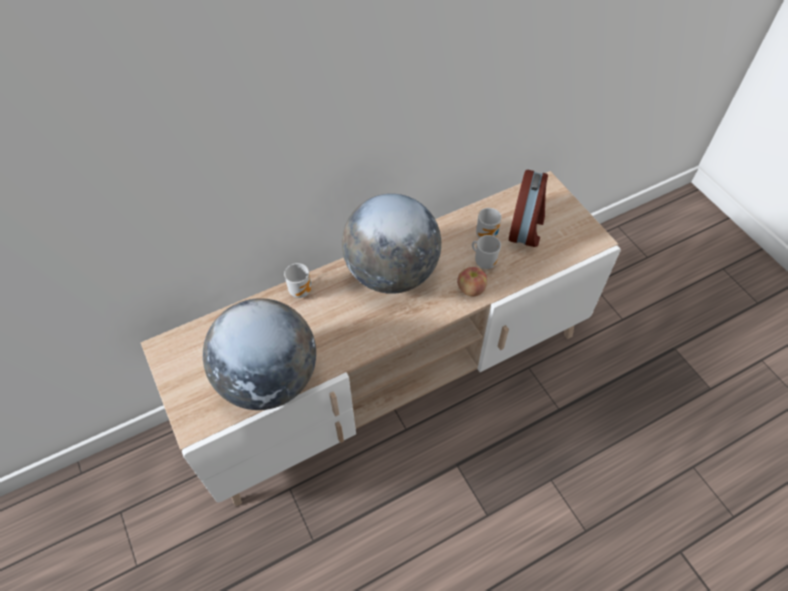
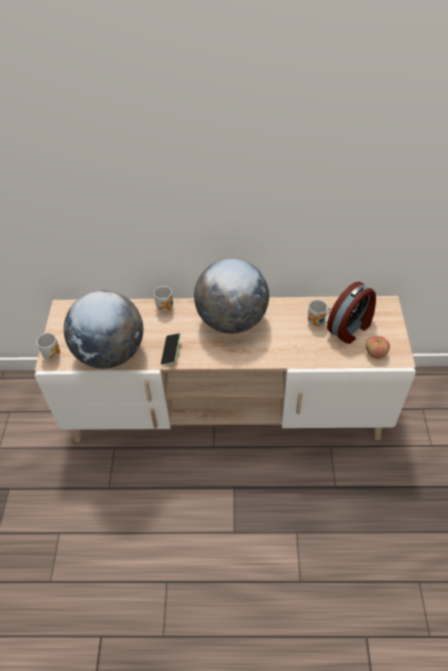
camera: 30 degrees right, 5 degrees down
apple [457,267,487,296] -> apple moved to [366,336,390,359]
mug [472,235,501,269] -> mug moved to [37,333,60,360]
none -> phone [161,333,181,365]

